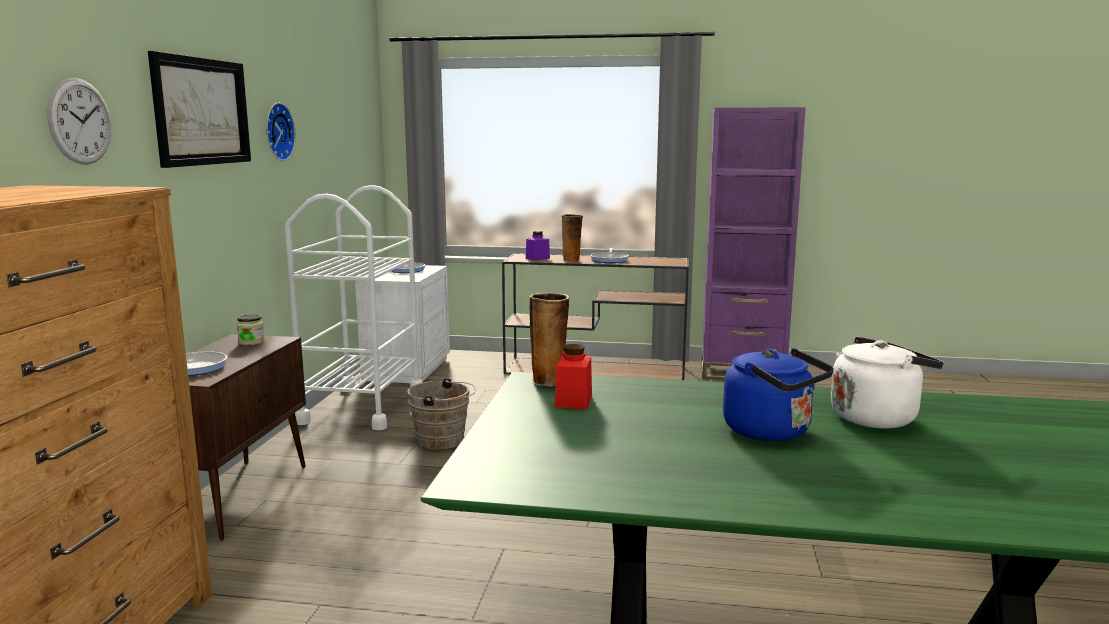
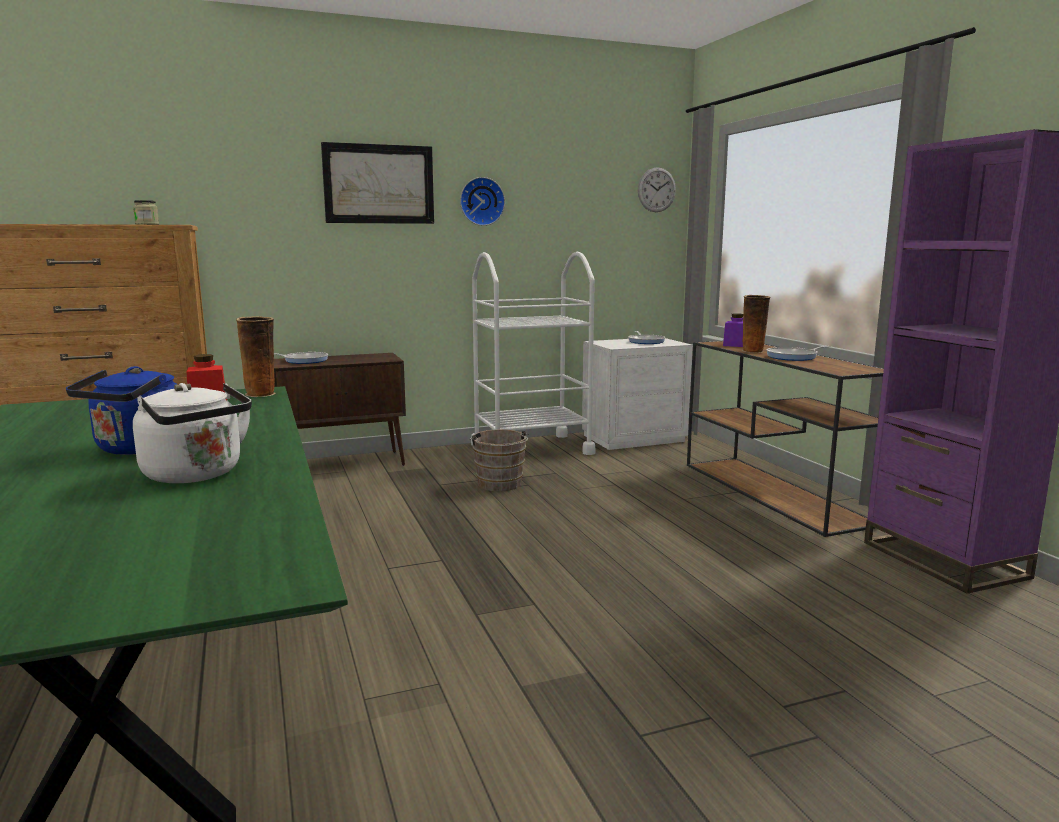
camera: 60 degrees right, 0 degrees up
wall clock [47,78,112,165] -> wall clock moved to [638,167,676,212]
jar [237,315,265,345] -> jar moved to [133,200,159,225]

